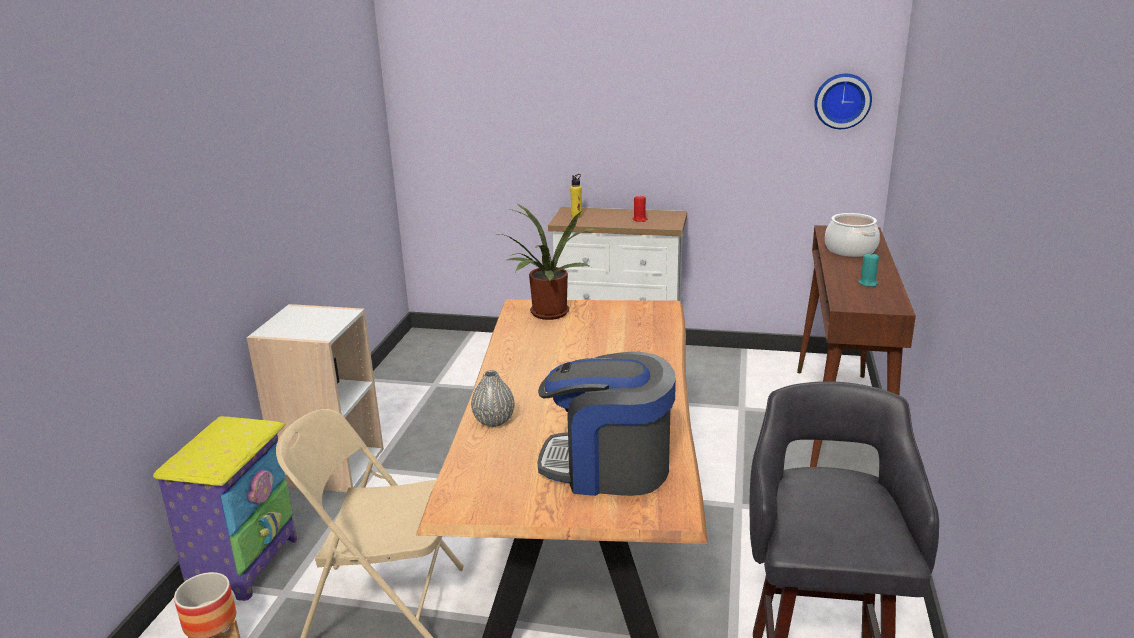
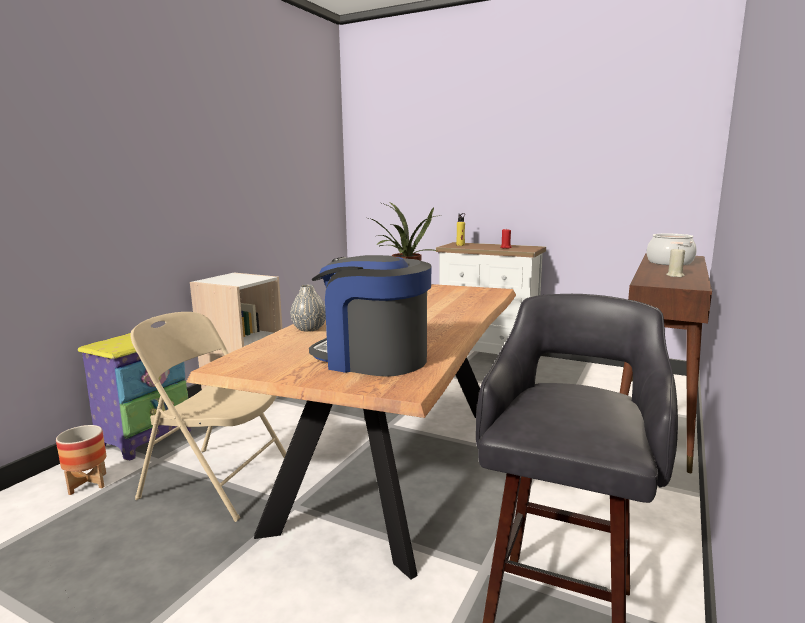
camera: 15 degrees right, 10 degrees down
wall clock [814,74,872,129] -> none
turquoise candle [859,254,879,287] -> beige candle [666,247,685,277]

